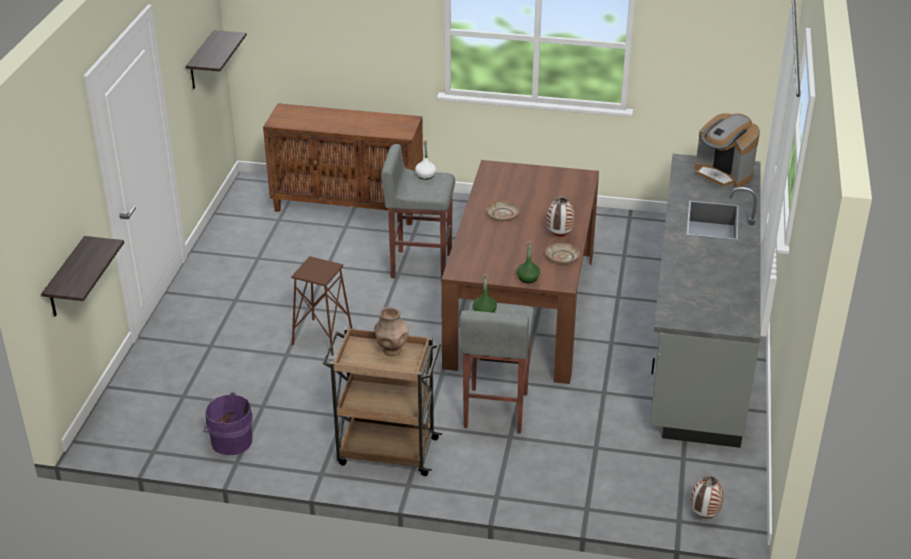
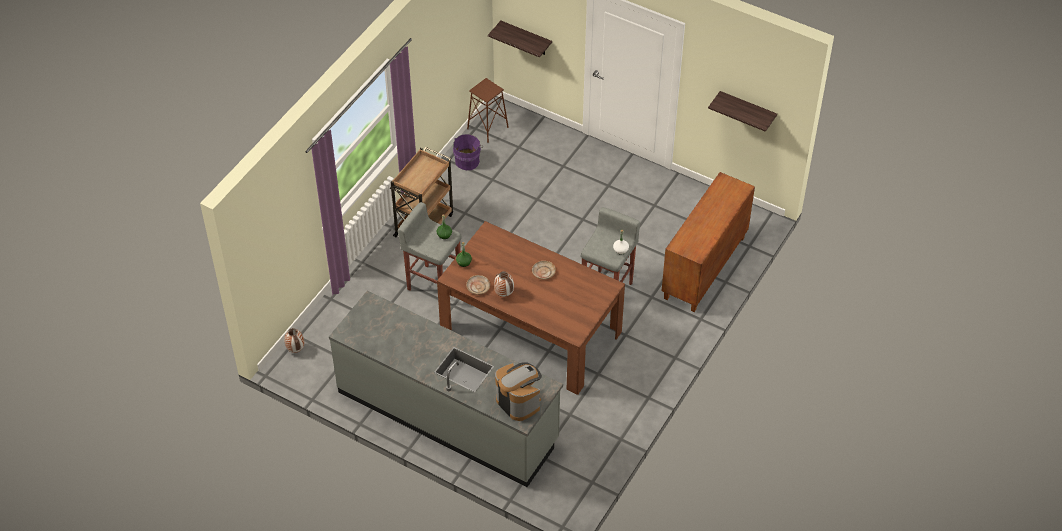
camera: 110 degrees right, 15 degrees up
brown stool [291,256,353,356] -> brown stool moved to [467,78,509,143]
brown vase [374,307,408,356] -> none
coffee machine [695,113,760,188] -> coffee machine turned 75 degrees clockwise [495,362,542,421]

